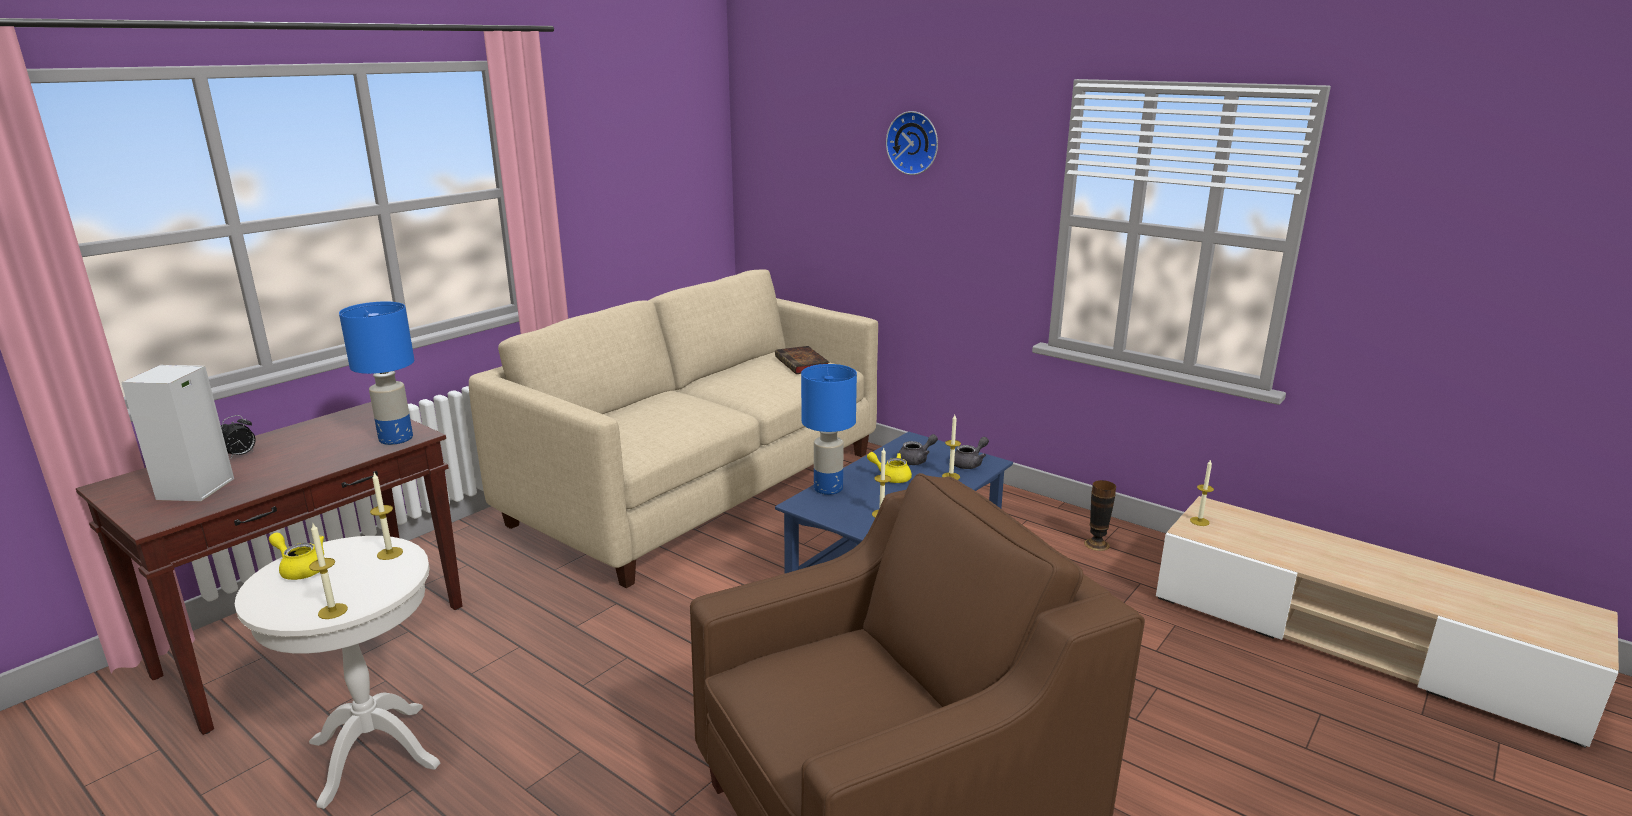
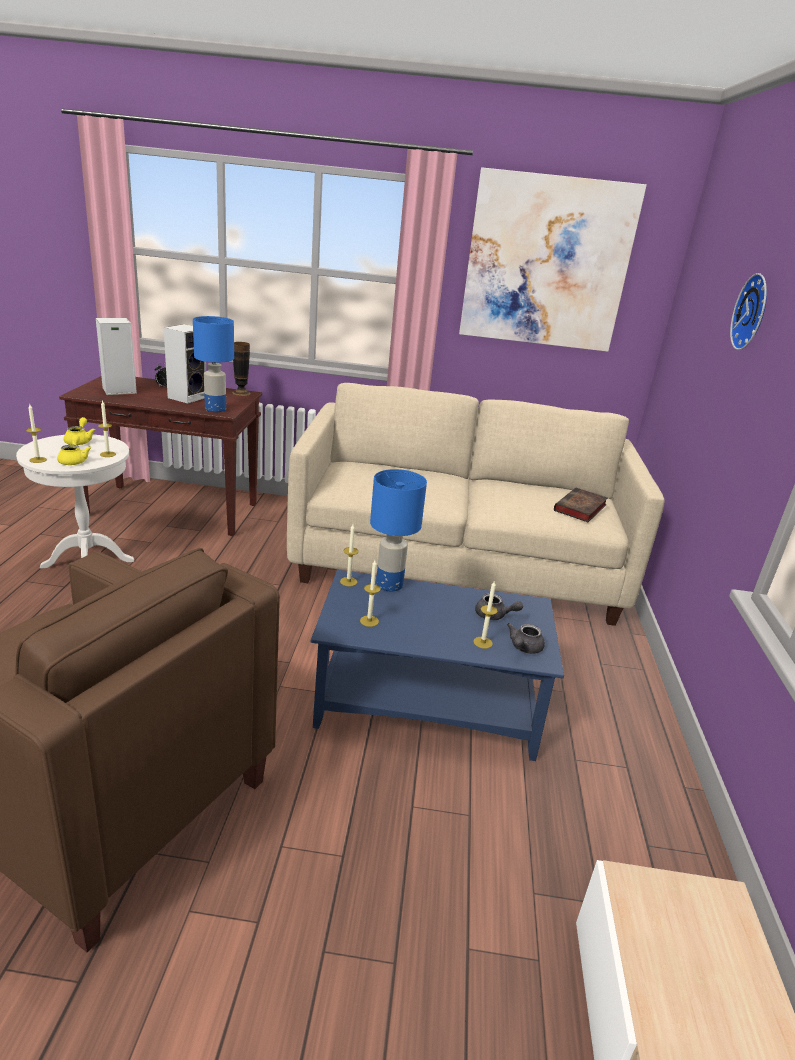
camera: 55 degrees right, 5 degrees up
yellow teapot [867,452,912,483] -> yellow teapot moved to [57,435,91,465]
grey teapot [954,437,989,469] -> grey teapot turned 105 degrees clockwise [507,623,545,654]
vase [1084,480,1116,551] -> vase moved to [232,342,251,396]
candle [1190,459,1214,526] -> candle moved to [340,525,358,587]
none -> speaker [164,324,206,404]
none -> picture [459,167,647,352]

